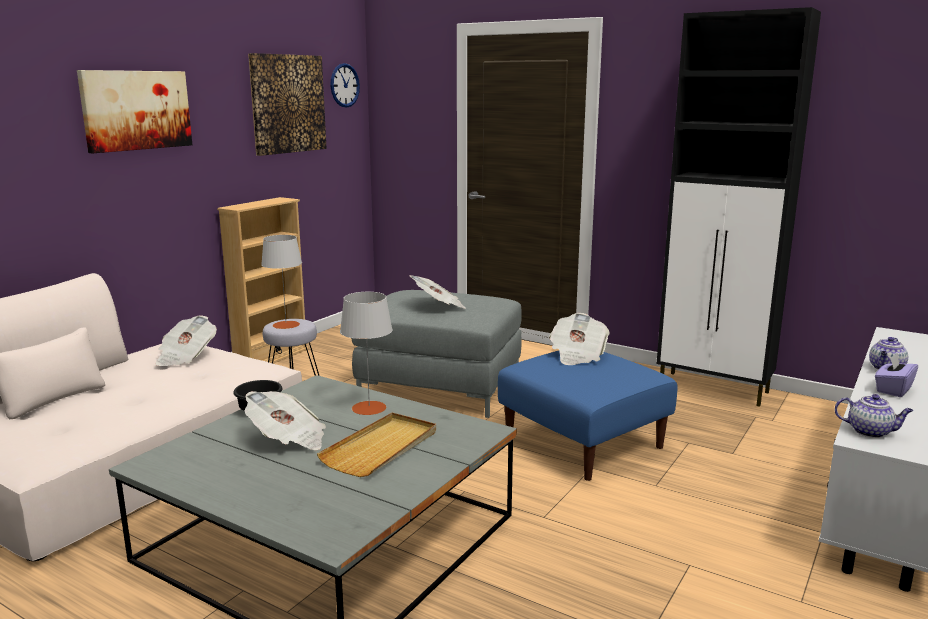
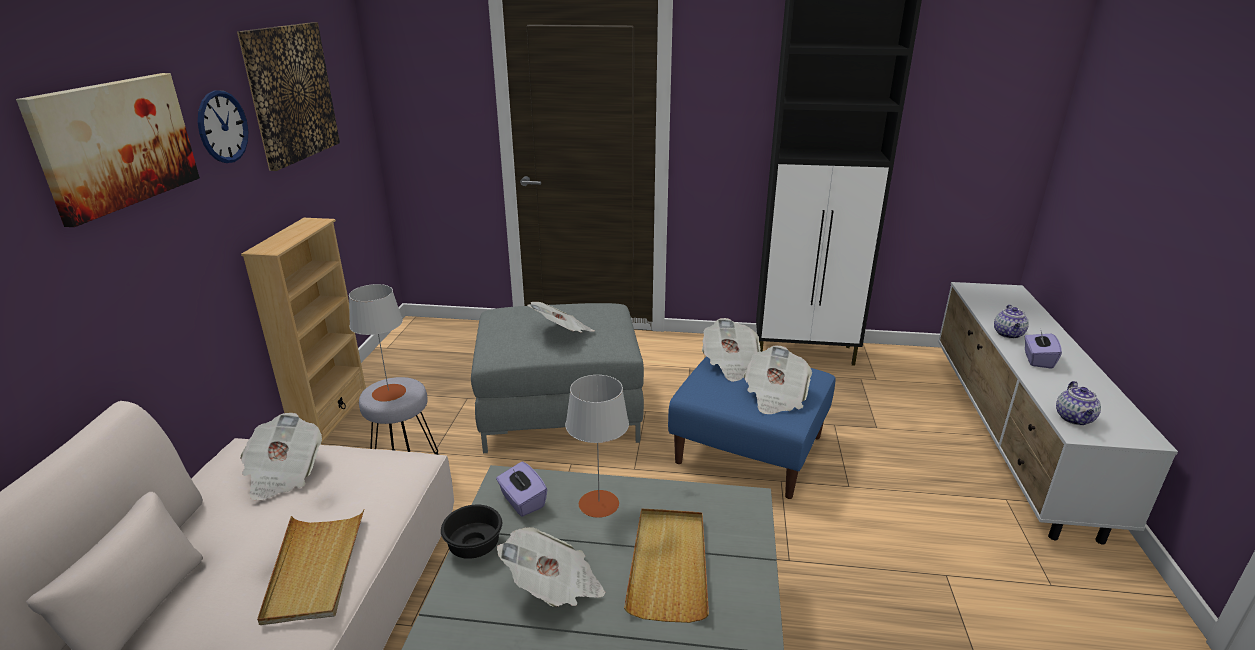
camera: 25 degrees left, 10 degrees up
wall clock [330,63,360,108] -> wall clock moved to [198,90,248,163]
teapot [835,394,913,438] -> teapot turned 105 degrees clockwise [1056,381,1101,425]
none -> beige tray [257,509,364,625]
none -> purple tissue box [496,461,547,517]
none -> newspaper [744,345,812,414]

